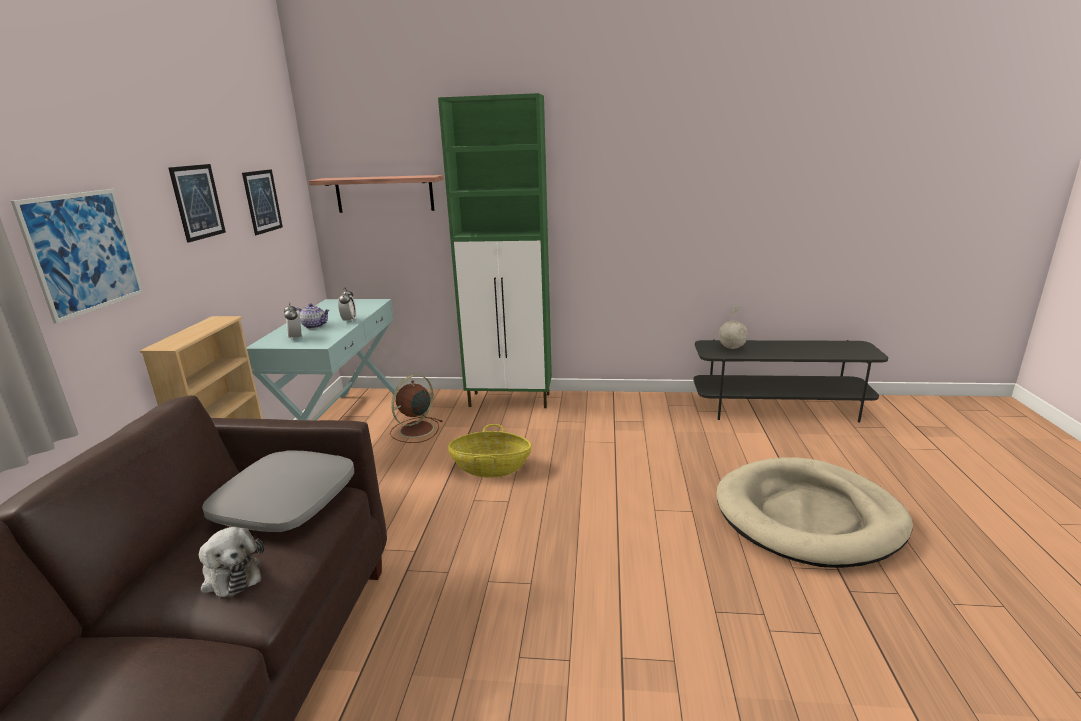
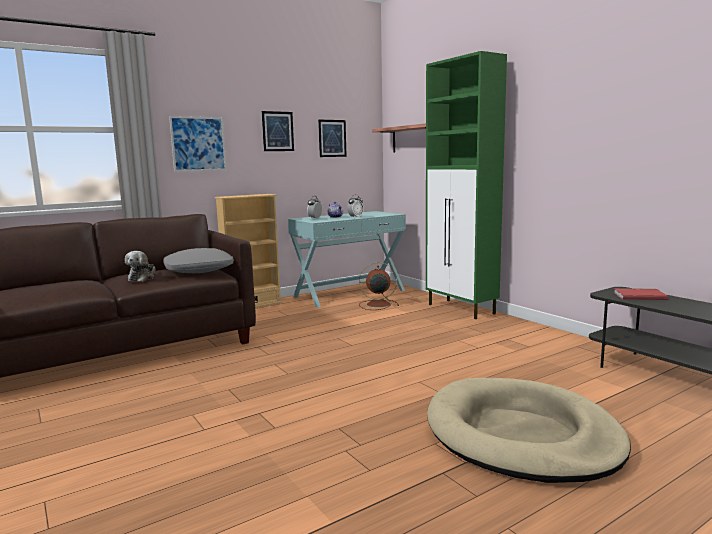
camera: 50 degrees right, 10 degrees down
basket [448,424,531,478] -> none
globe [718,305,748,349] -> red book [613,288,668,300]

